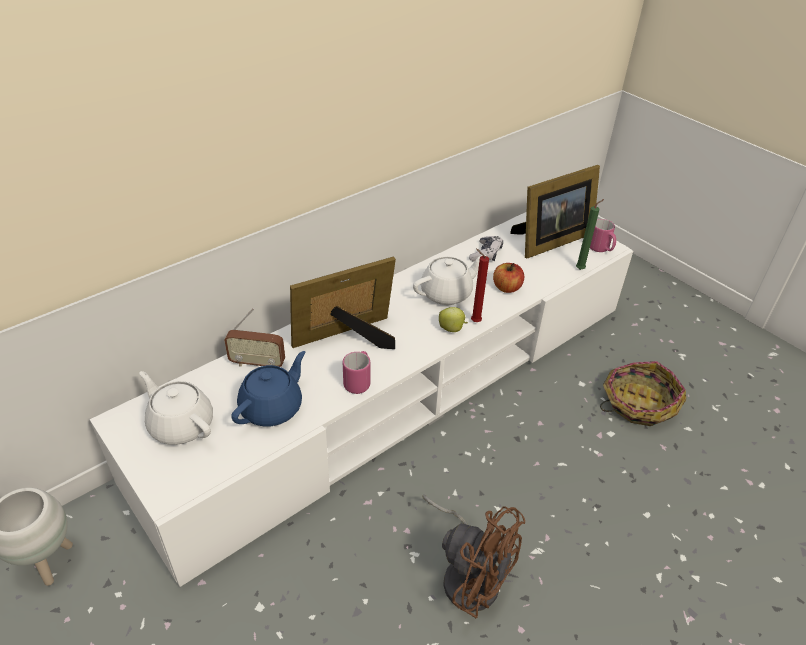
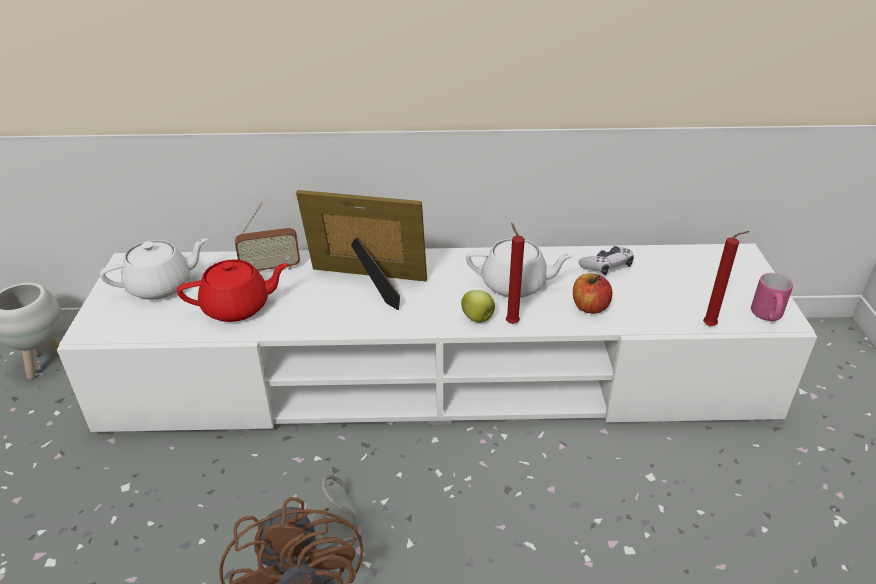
camera: 40 degrees right, 5 degrees down
white teapot [139,371,213,445] -> white teapot turned 75 degrees clockwise [100,238,208,300]
radio [224,308,285,367] -> radio turned 60 degrees counterclockwise [235,202,300,271]
blue teapot [231,351,305,426] -> red teapot [177,259,289,322]
pink mug [343,351,370,394] -> none
picture frame [510,165,600,258] -> none
green candle [576,199,604,270] -> red candle [703,231,750,326]
basket [600,361,686,426] -> none

